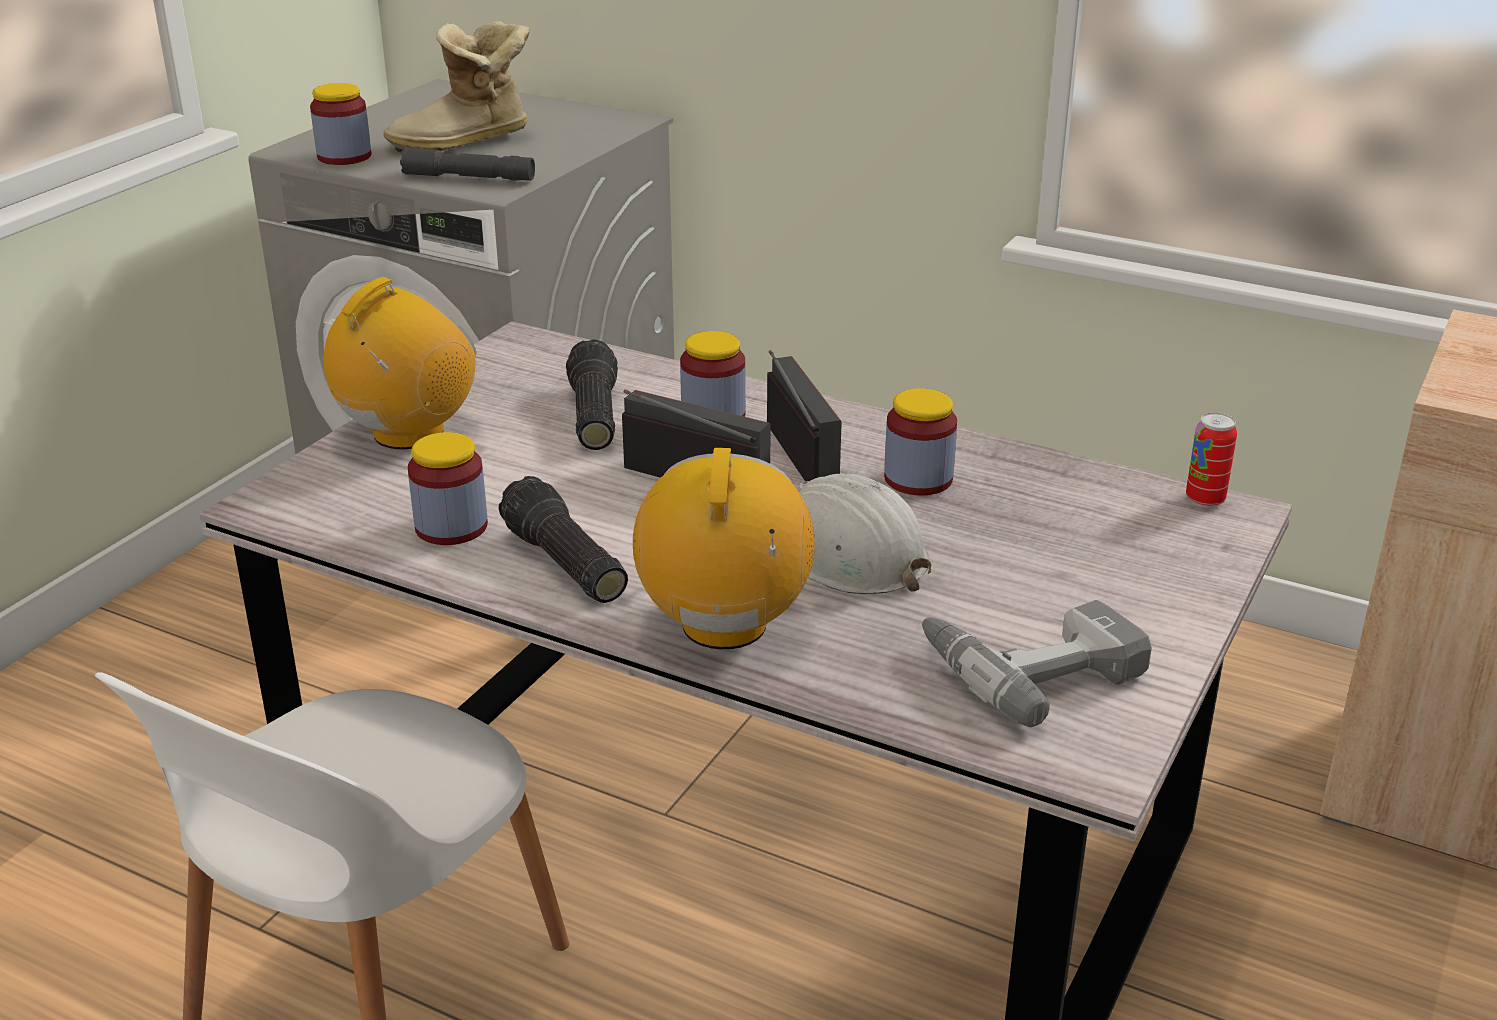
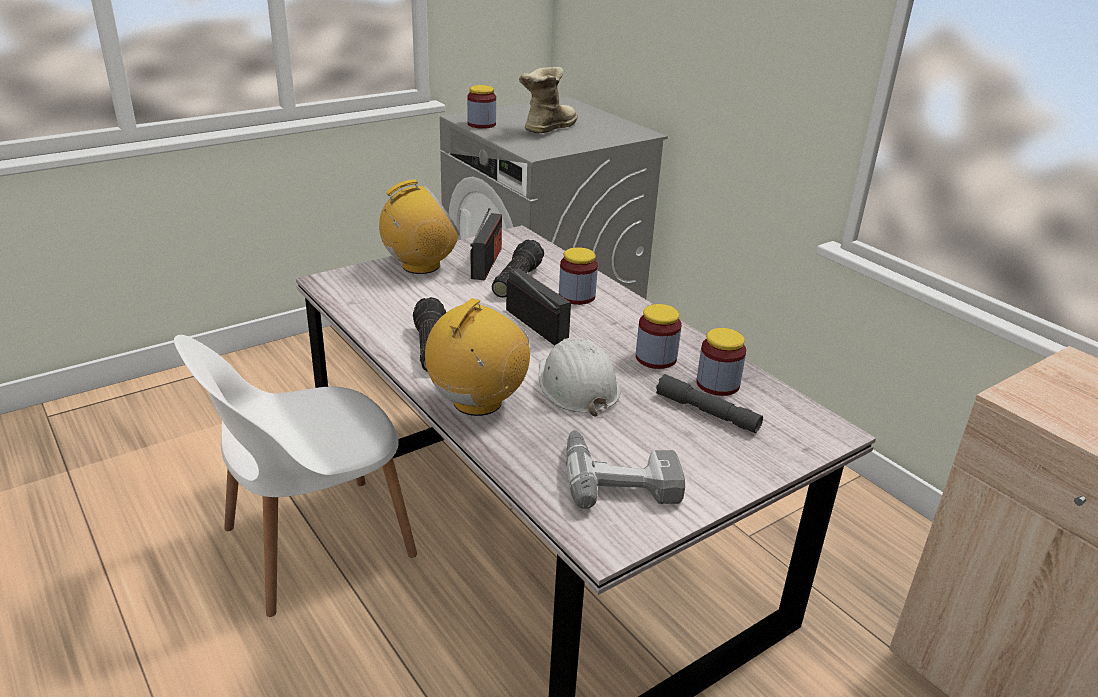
camera: 25 degrees right, 0 degrees up
boot [384,21,530,153] -> boot turned 120 degrees clockwise [519,67,578,133]
grey flashlight [400,147,535,181] -> grey flashlight moved to [656,374,763,433]
jar [408,432,488,545] -> jar moved to [696,328,746,396]
radio [767,350,842,481] -> radio moved to [471,208,502,281]
can [1186,412,1237,507] -> none

